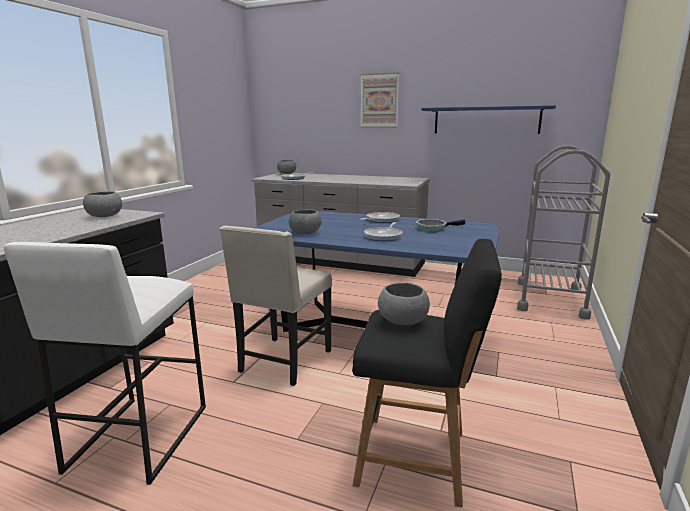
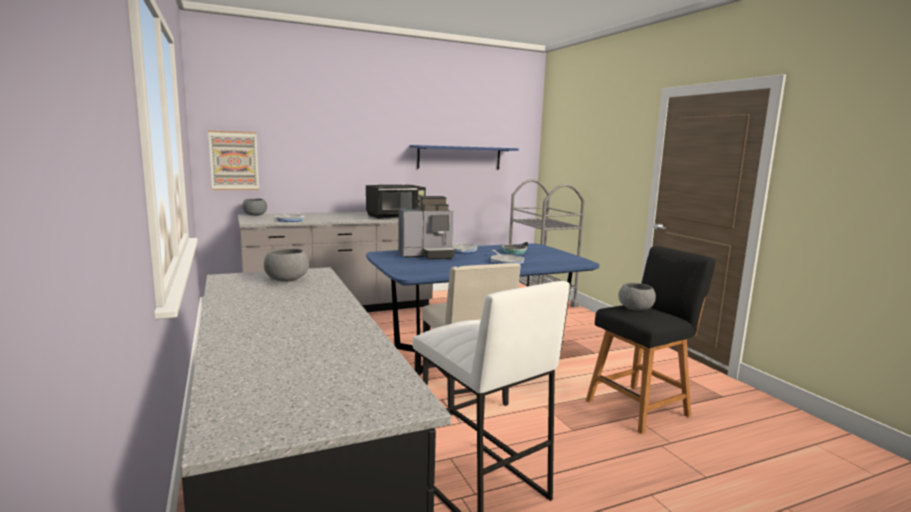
camera: 45 degrees left, 5 degrees down
grey bowl [289,210,322,234] -> none
picture [360,72,399,128] -> picture moved to [208,131,259,190]
none -> black microwave [366,185,426,219]
none -> coffee machine [398,196,455,260]

